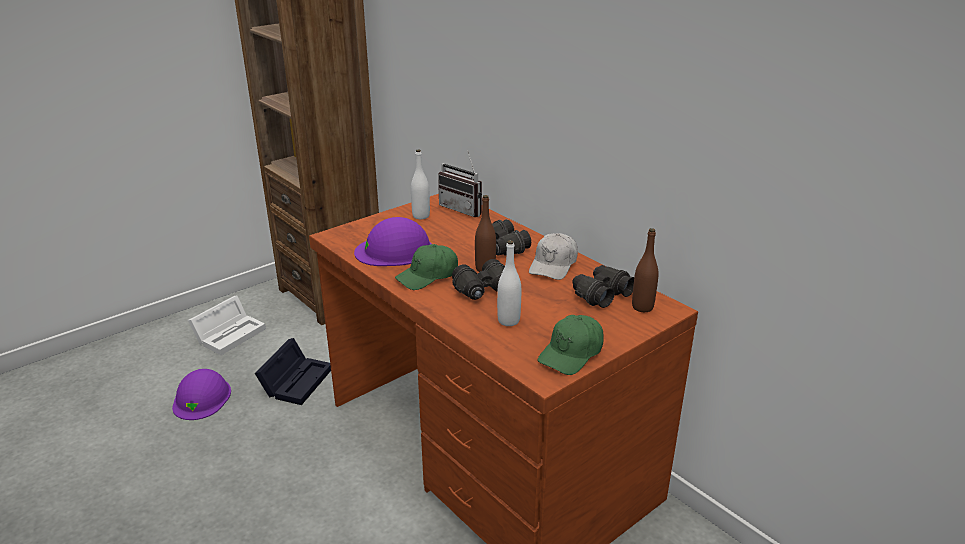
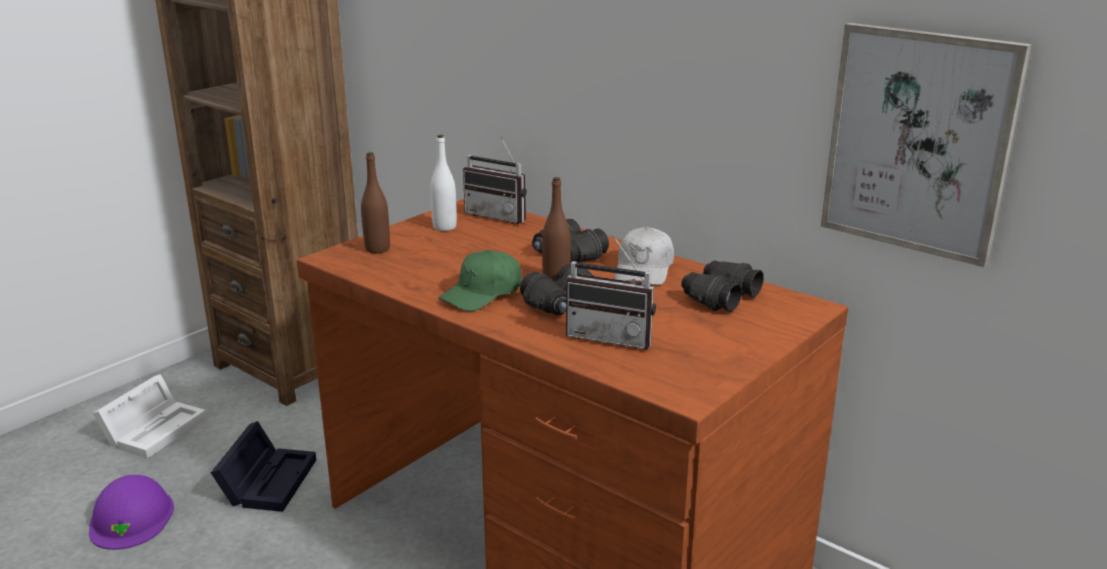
camera: 10 degrees left, 5 degrees down
purple hard hat [354,217,431,266] -> none
white bottle [497,240,521,326] -> radio [566,234,656,349]
green cap [538,315,603,375] -> none
brown bottle [632,228,659,312] -> brown bottle moved to [361,152,390,253]
none -> picture [821,23,1031,267]

